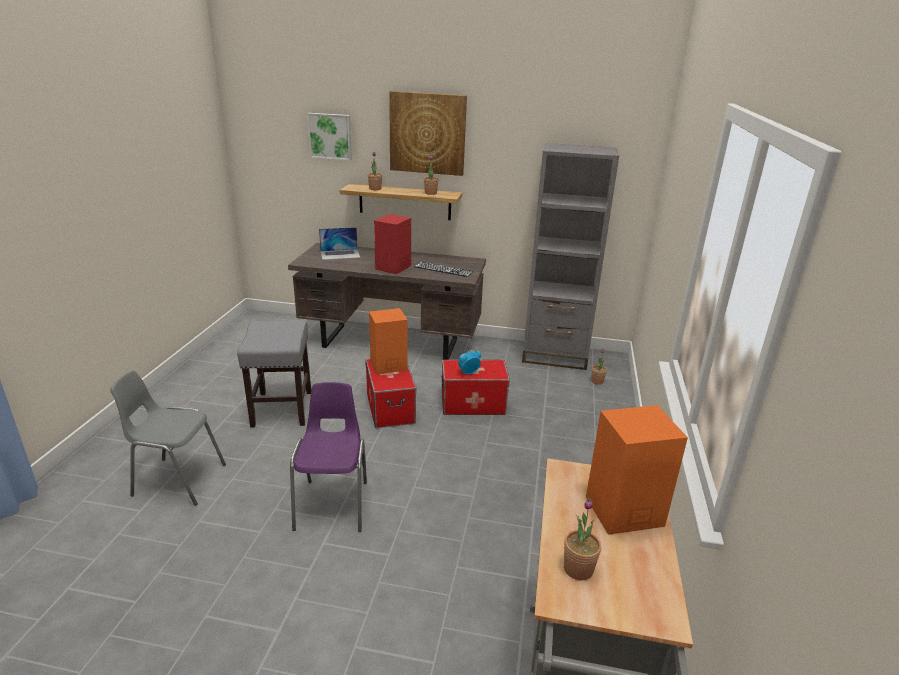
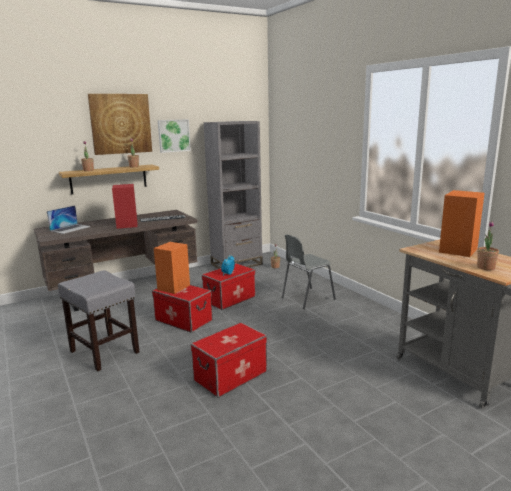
camera: 40 degrees left, 10 degrees down
grey chair [110,371,226,506] -> grey chair moved to [282,235,336,309]
purple chair [290,382,367,532] -> storage box [191,322,267,398]
picture [307,113,352,160] -> picture moved to [158,119,191,153]

